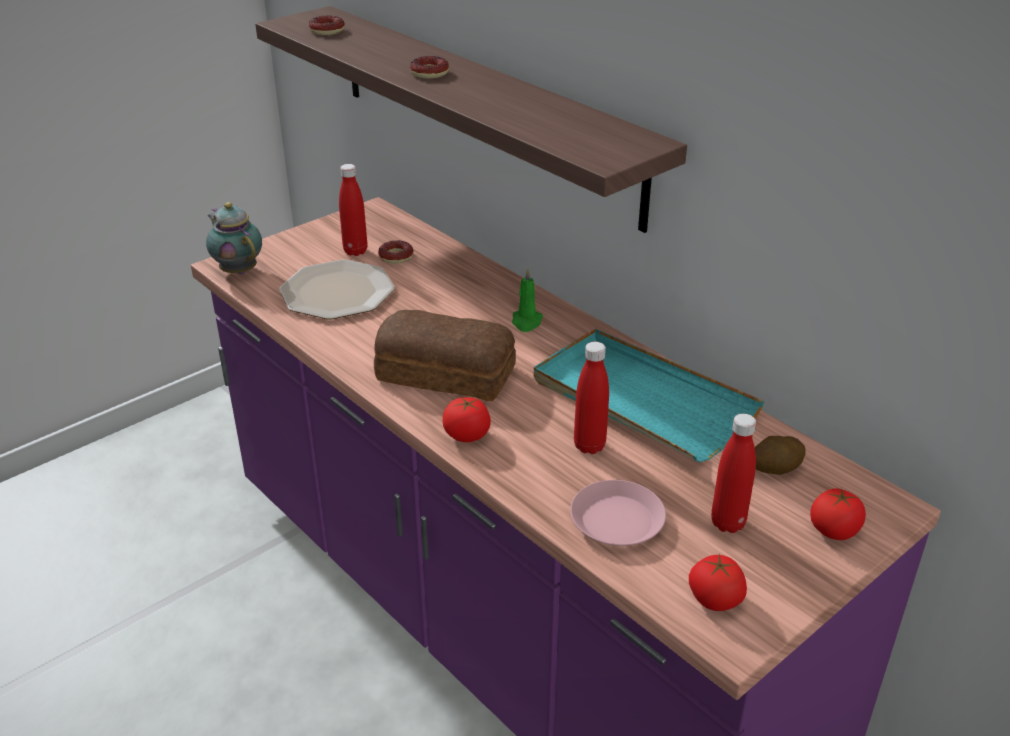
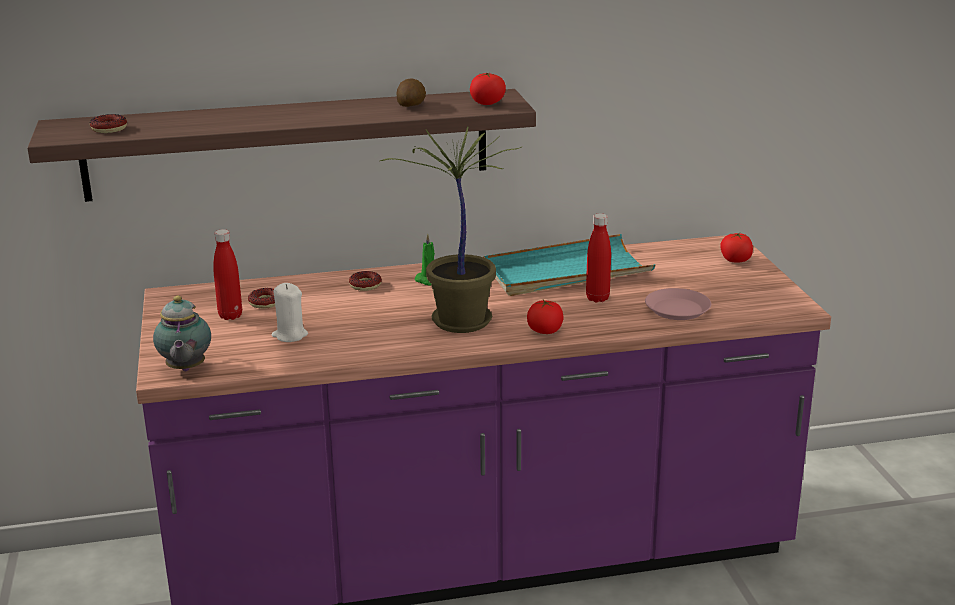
camera: 60 degrees left, 10 degrees down
teapot [206,202,262,274] -> teapot turned 90 degrees counterclockwise [153,296,211,371]
plate [279,260,395,319] -> white candle [272,283,308,342]
bread [374,310,516,401] -> potted plant [380,126,523,333]
donut [410,56,449,78] -> donut moved to [349,271,382,291]
tomato [689,553,747,611] -> tomato moved to [470,73,506,105]
red bottle [711,414,756,533] -> none
potato [755,436,806,475] -> potato moved to [397,78,426,107]

